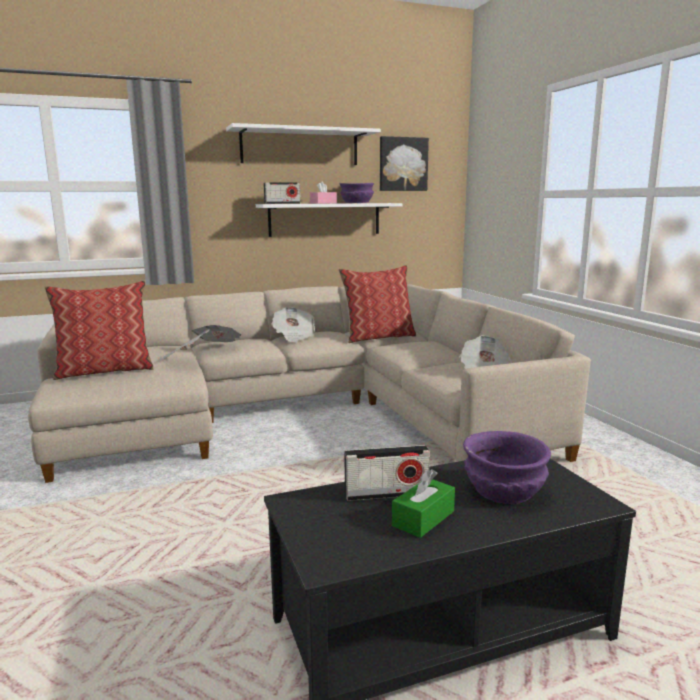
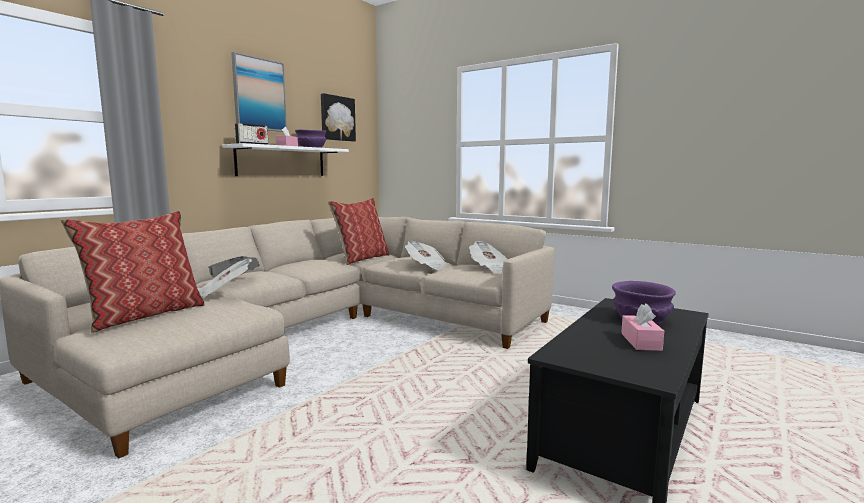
camera: 35 degrees left, 5 degrees down
white shelf [226,123,381,165] -> picture [231,52,287,132]
newspaper [271,307,315,342] -> newspaper moved to [405,241,448,270]
radio [344,445,430,501] -> none
green tissue box [392,469,455,538] -> pink tissue box [621,303,664,351]

